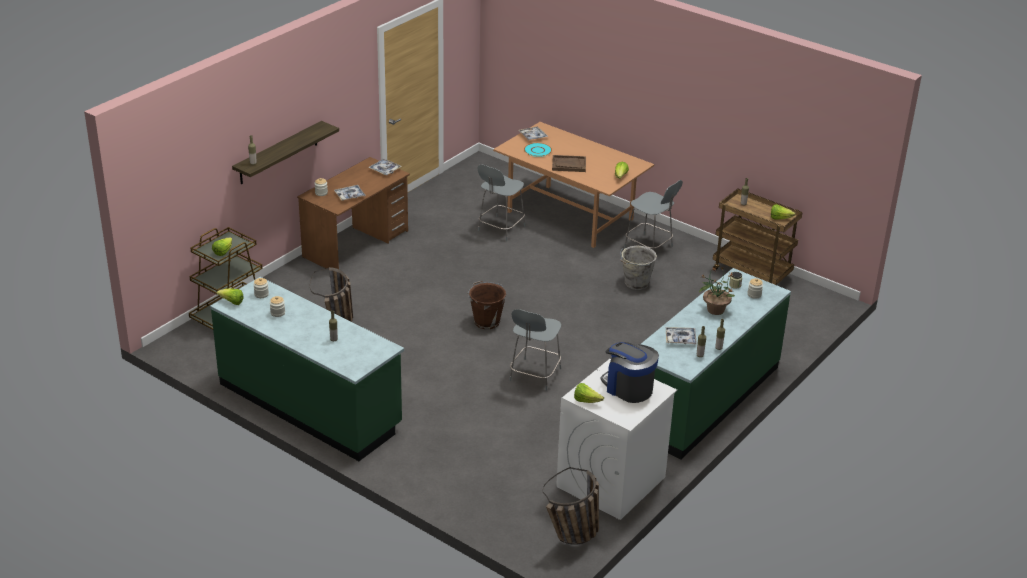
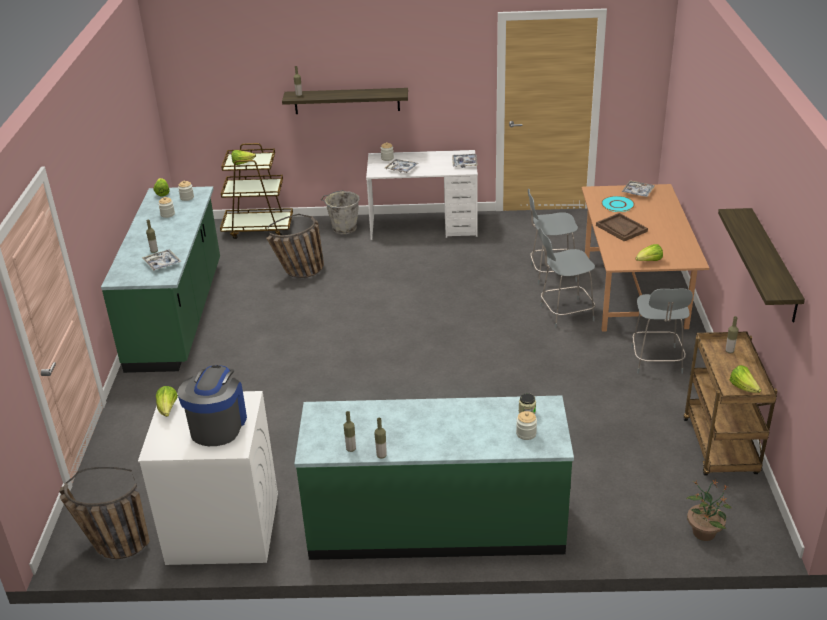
camera: 55 degrees right, 0 degrees up
brown desk [297,157,410,270] -> white desk [366,150,478,240]
brown bucket [468,281,506,329] -> none
grey stool [509,309,561,391] -> grey stool moved to [538,228,596,328]
grey bucket [620,246,657,290] -> grey bucket moved to [321,190,360,234]
tray [666,327,697,345] -> tray moved to [142,249,182,271]
potted plant [699,267,735,315] -> potted plant moved to [686,480,732,541]
none -> shelf [718,208,805,322]

